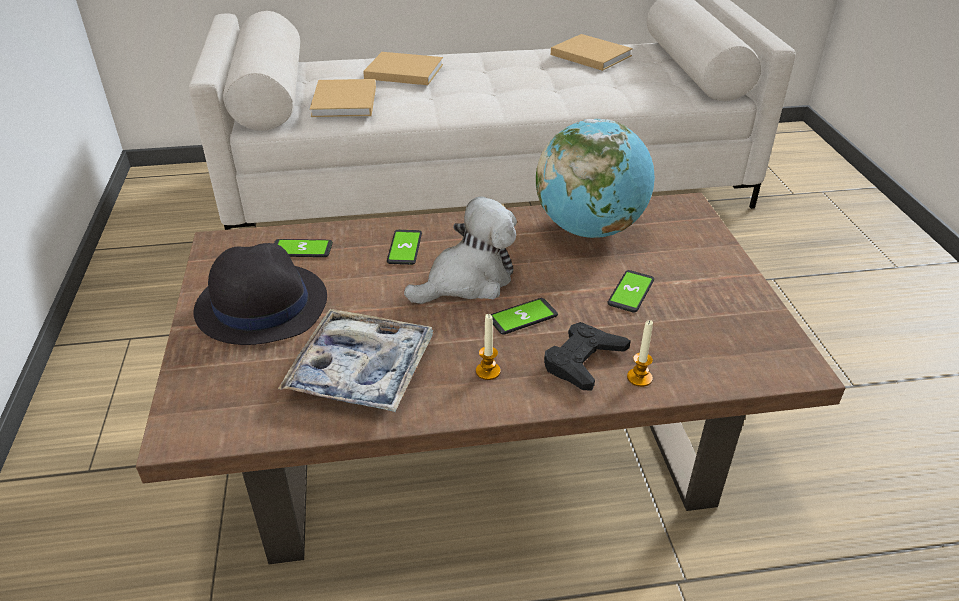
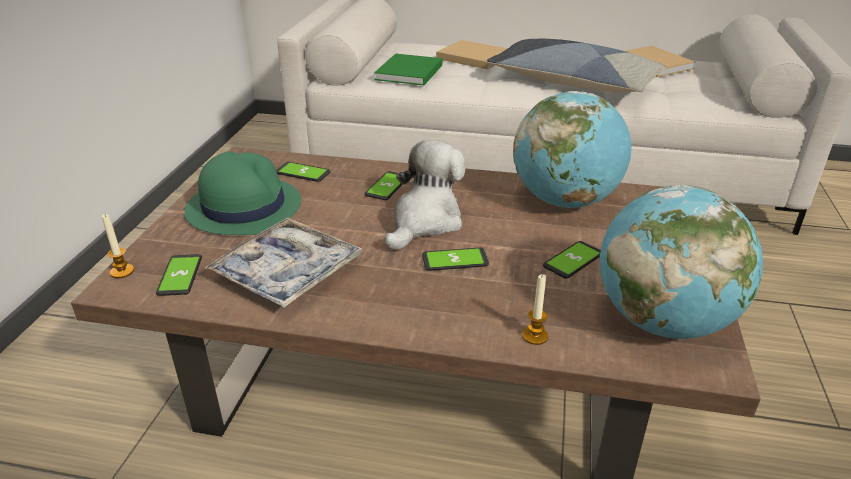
camera: 20 degrees right, 5 degrees down
black hat [194,243,327,345] -> green hat [184,151,301,235]
beige book [310,79,376,117] -> green book [374,54,442,85]
plush toy [404,197,517,304] -> plush toy turned 45 degrees counterclockwise [385,140,466,250]
candle [476,314,501,380] -> candle moved to [102,214,134,278]
black game controller [544,322,631,391] -> none
none -> phone [156,254,202,296]
none -> pillow [487,39,666,92]
none -> globe [599,185,763,339]

